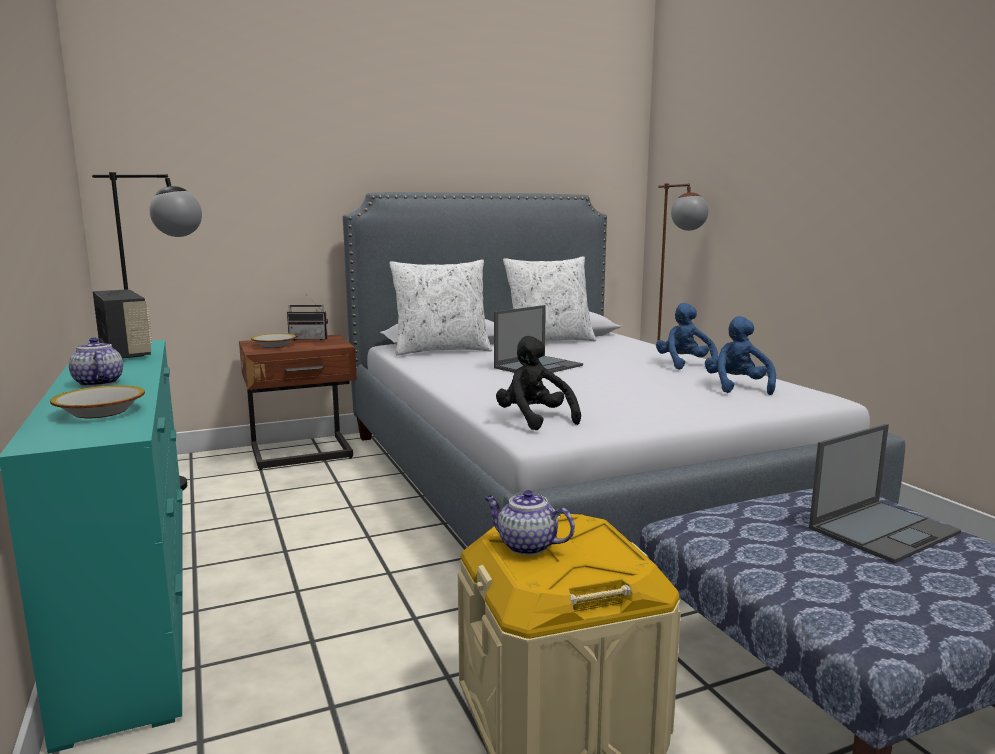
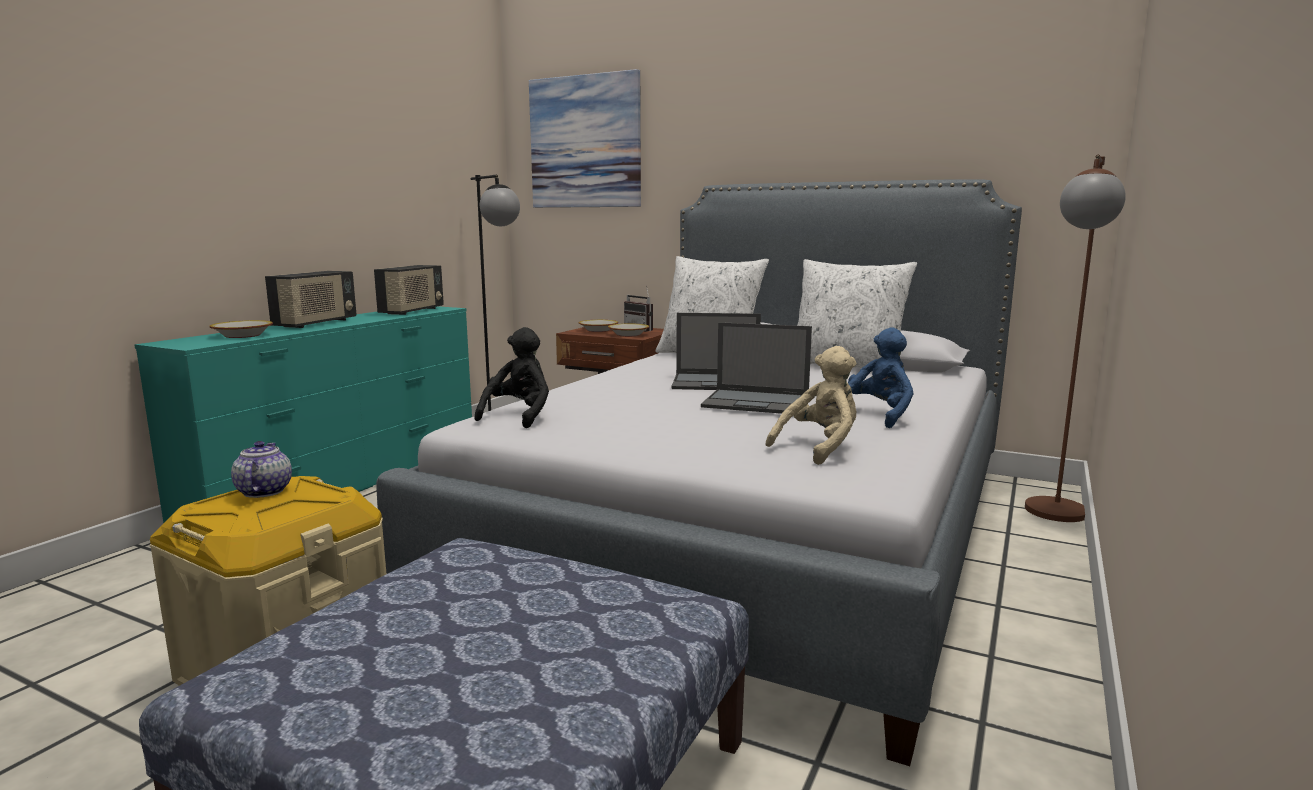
camera: 50 degrees right, 0 degrees up
teapot [69,338,123,387] -> radio [265,271,356,328]
blue plush toy [705,316,776,395] -> beige plush toy [766,346,856,465]
laptop [809,424,961,563] -> laptop moved to [701,322,812,414]
none -> picture [529,69,641,208]
none -> bowl [608,323,649,337]

